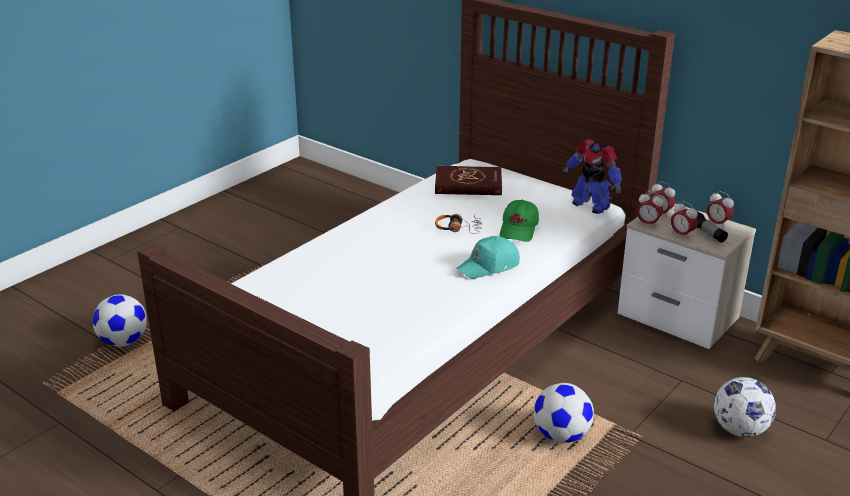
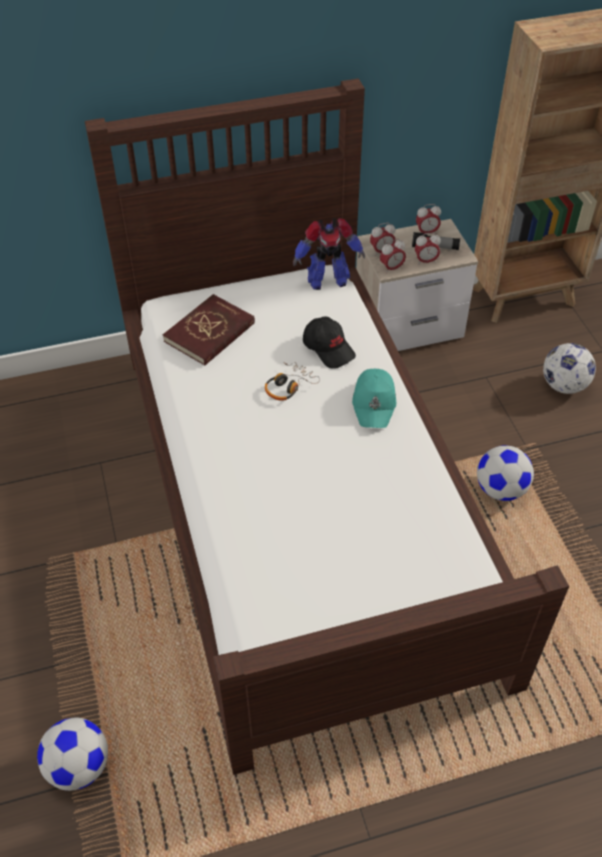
camera: 55 degrees left, 20 degrees up
green cap [500,200,539,242] -> black cap [303,316,356,369]

